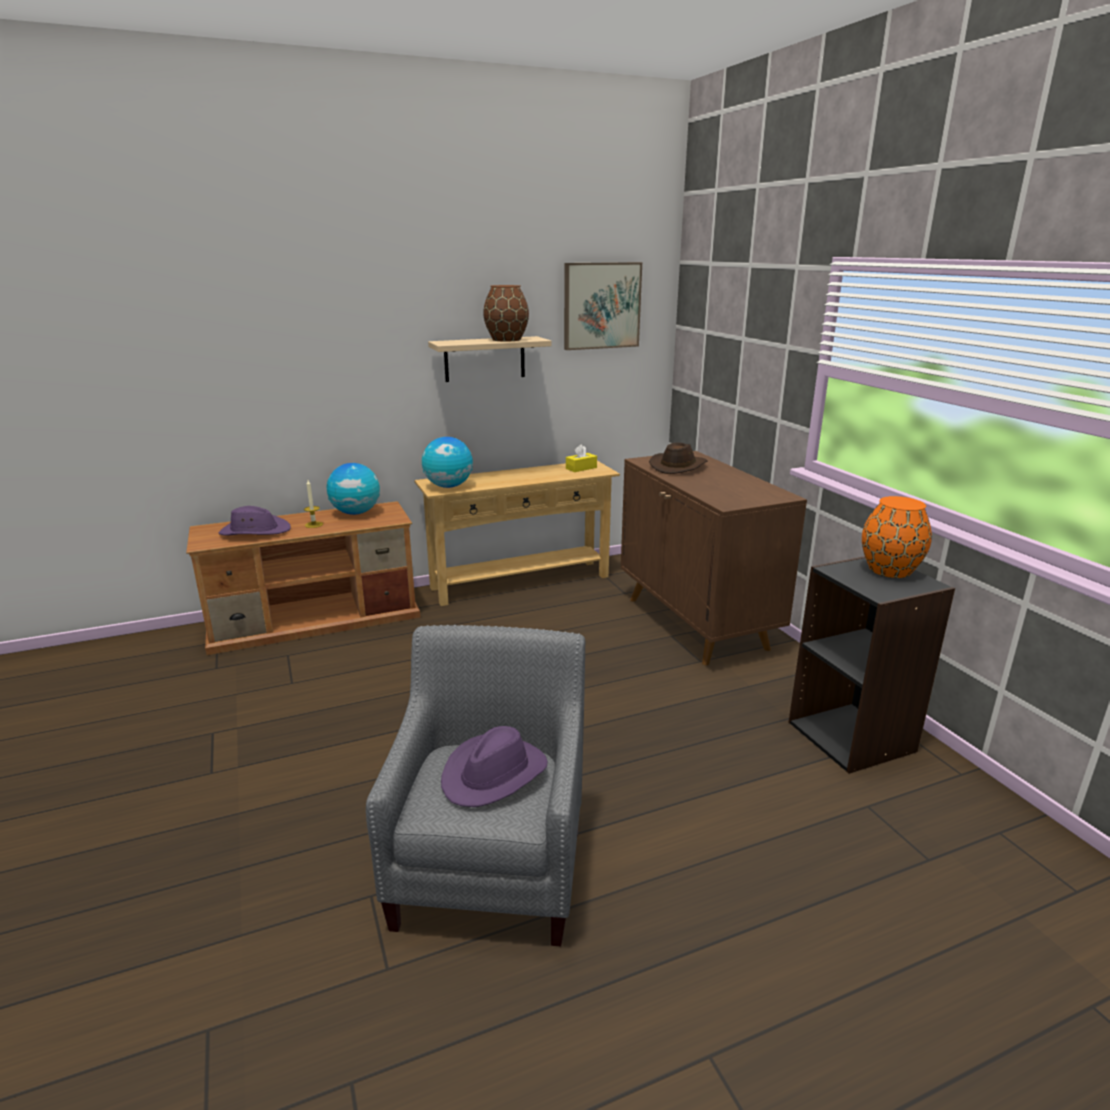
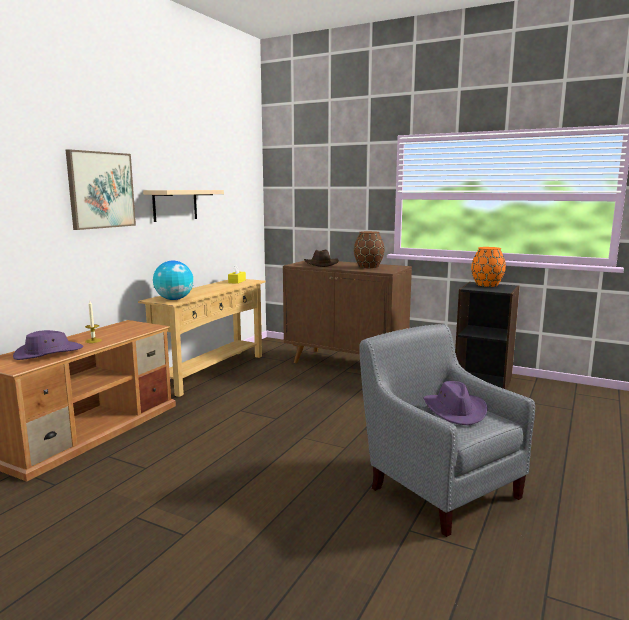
camera: 40 degrees left, 10 degrees down
globe [327,463,380,515] -> none
brown vase [483,285,529,342] -> brown vase moved to [354,231,384,268]
picture [564,262,642,350] -> picture moved to [66,149,136,230]

